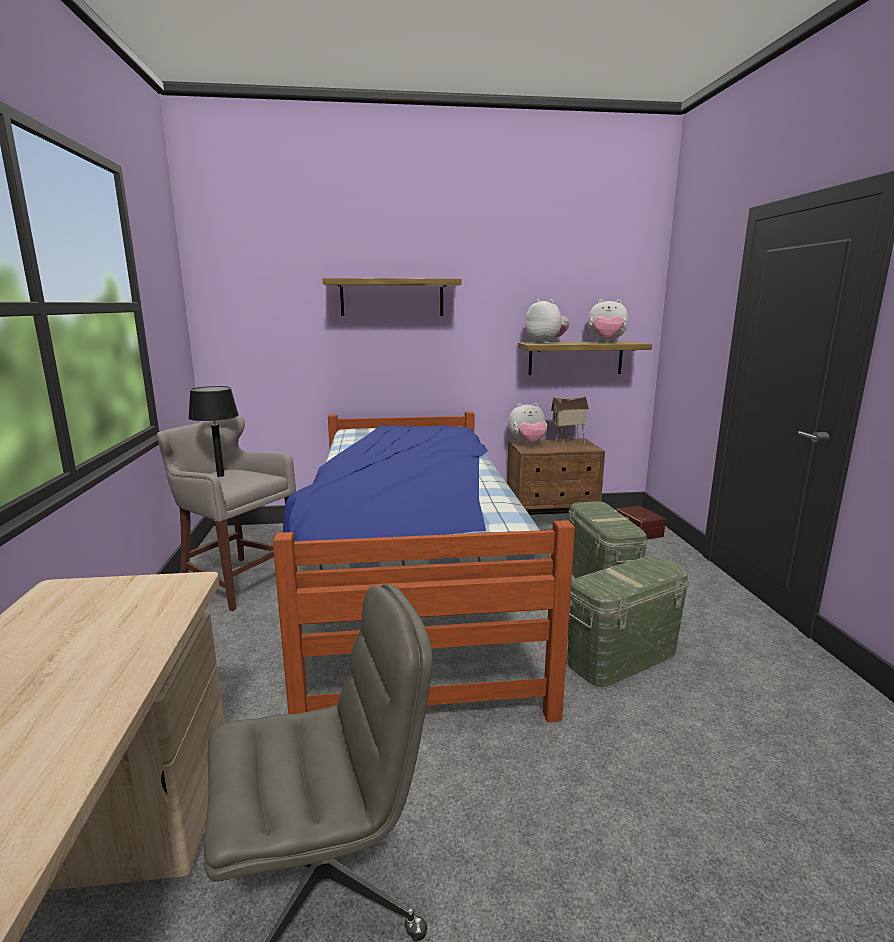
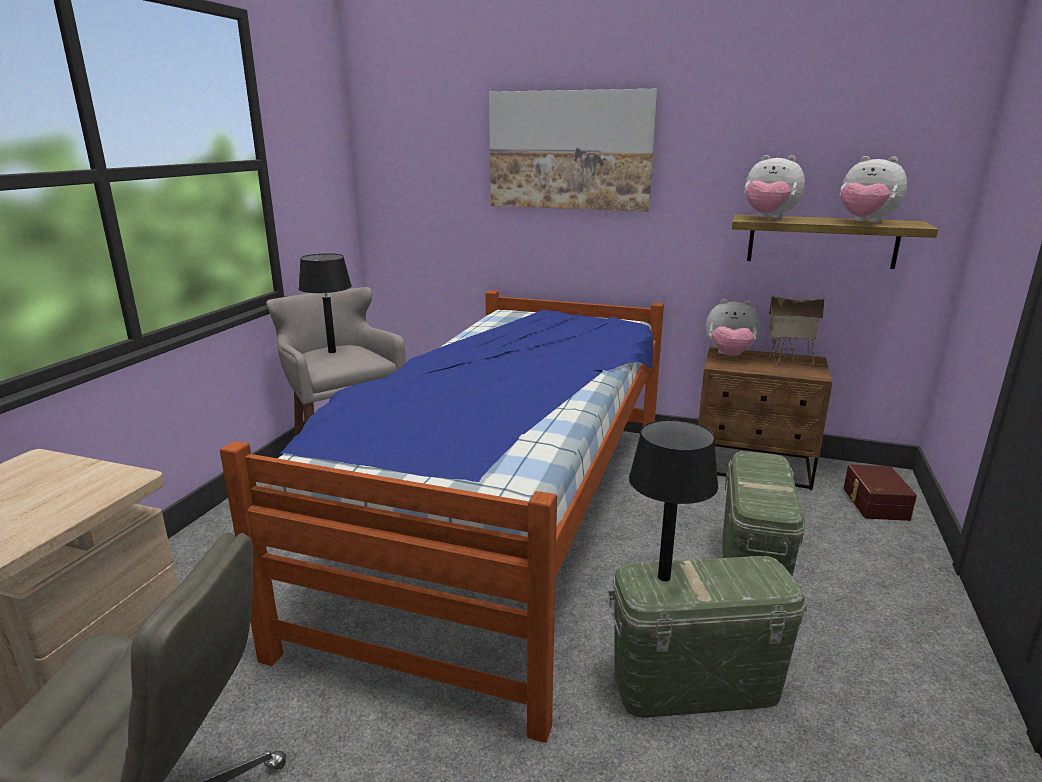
camera: 25 degrees right, 5 degrees up
shelf [322,278,461,316] -> picture [489,89,657,211]
plush toy [525,299,569,344] -> plush toy turned 135 degrees clockwise [744,155,805,219]
none -> black table lamp [629,420,719,581]

